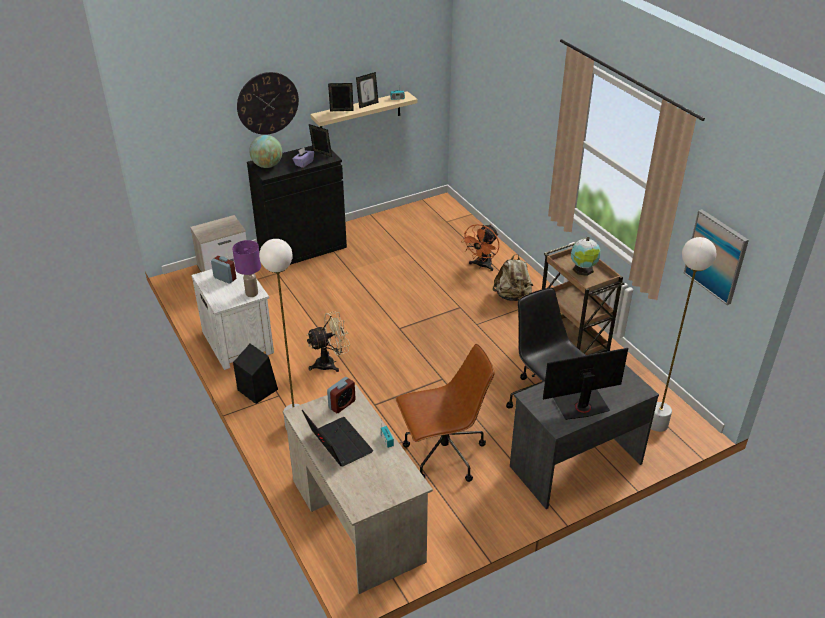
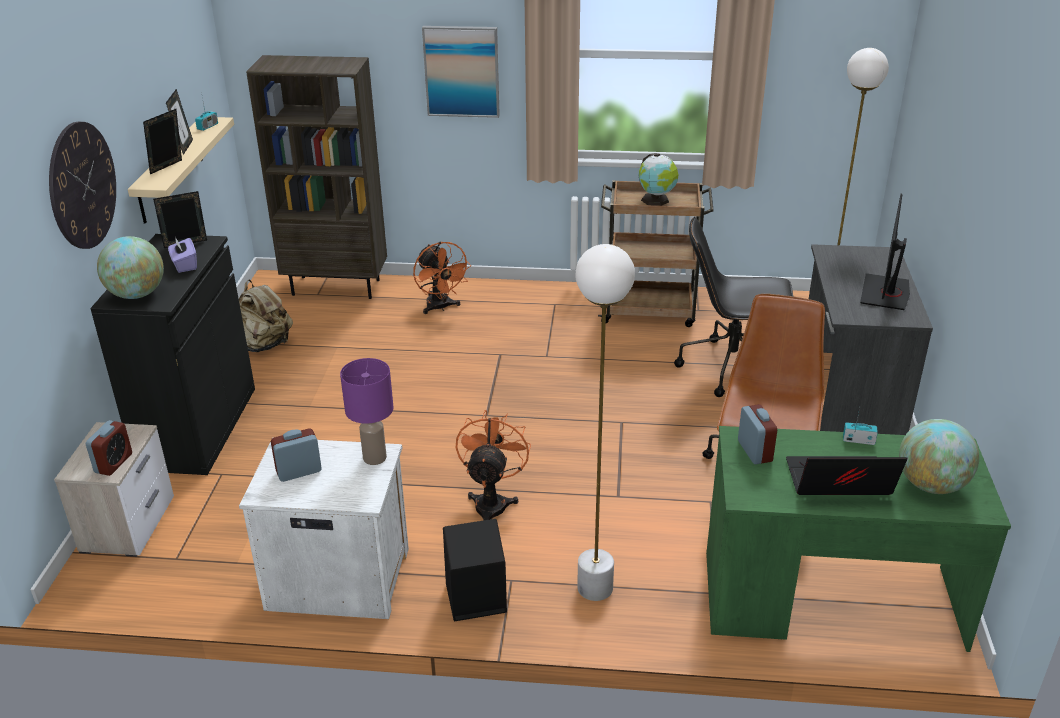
camera: 55 degrees left, 5 degrees down
beige desk [283,385,433,594] -> green desk [706,426,1011,652]
beige fan [307,311,350,372] -> orange fan [456,410,531,521]
beige backpack [492,254,533,301] -> beige backpack moved to [239,280,293,352]
picture [684,209,749,305] -> picture moved to [422,26,500,118]
none -> alarm clock [86,420,132,476]
none -> brown bookcase [246,55,387,299]
none -> globe [899,419,979,494]

